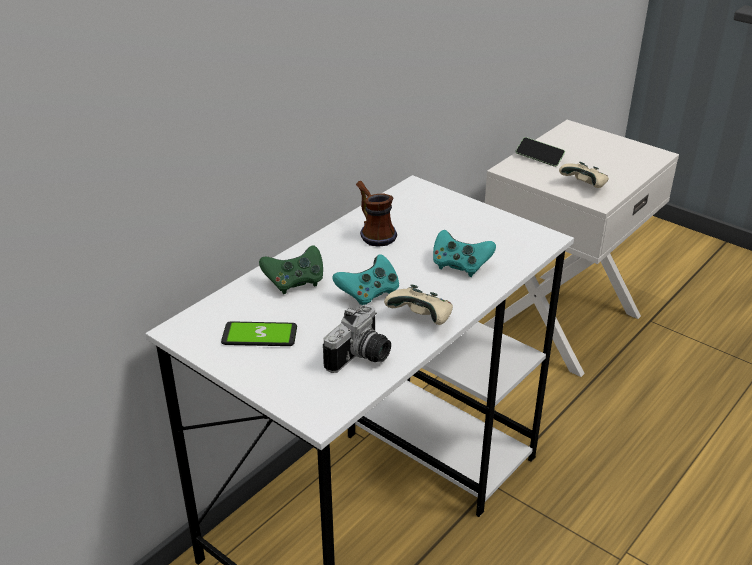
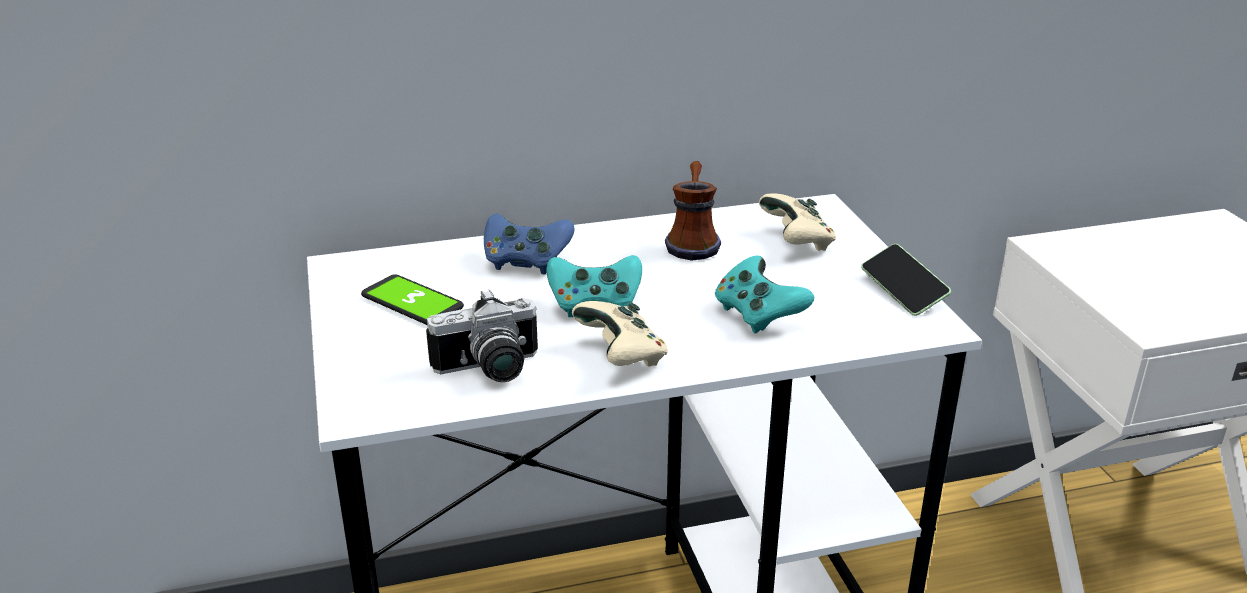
camera: 35 degrees right, 5 degrees down
green game controller [259,245,323,294] -> blue game controller [484,214,575,275]
phone [516,137,565,167] -> phone moved to [861,244,951,316]
beige game controller [559,162,609,188] -> beige game controller moved to [759,193,836,251]

